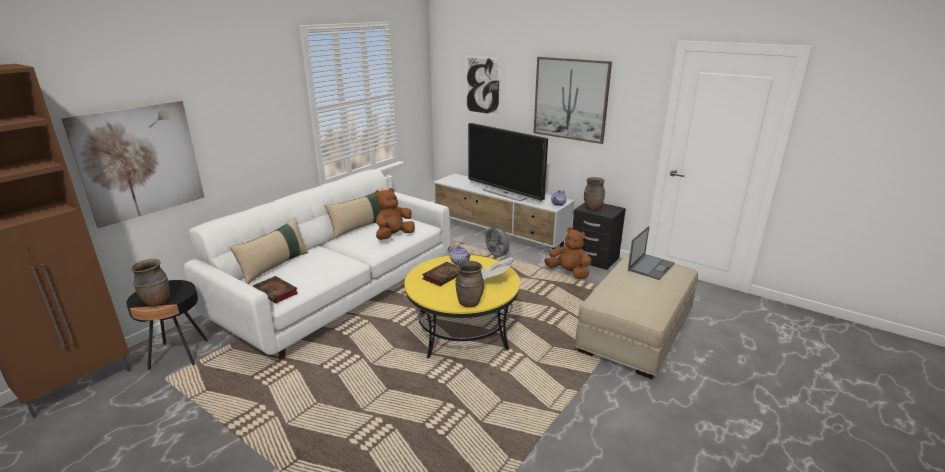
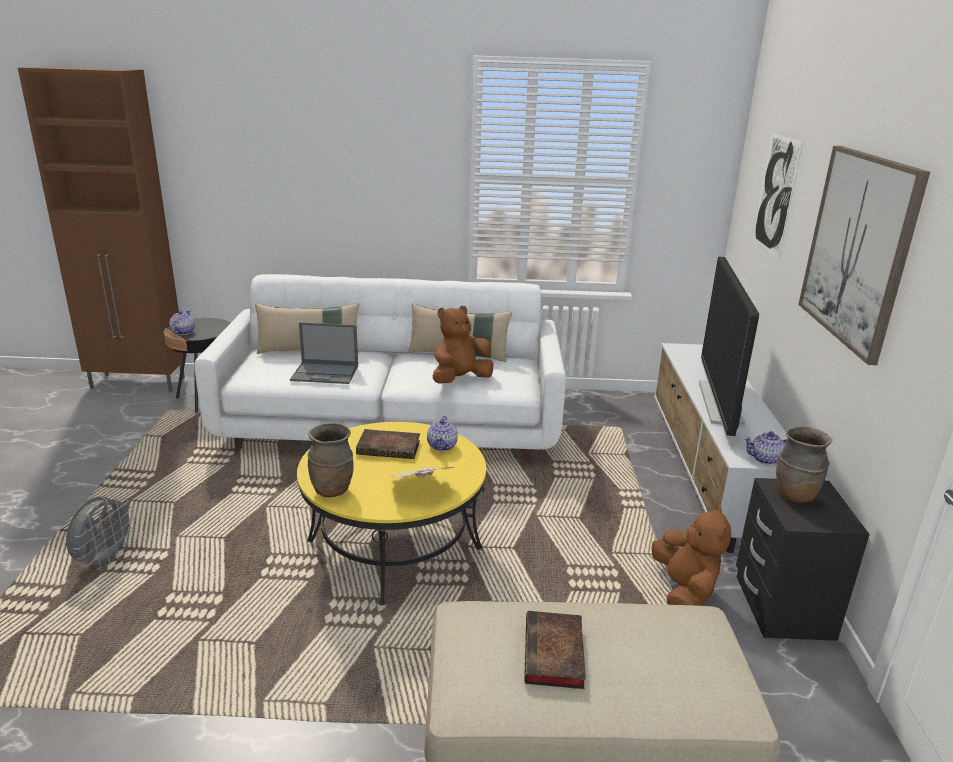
camera: 55 degrees right, 0 degrees up
picture [61,101,205,228] -> none
brown vase [131,259,170,307] -> teapot [169,310,195,335]
book [253,276,298,303] -> book moved to [524,611,586,689]
brown plush toy [375,188,415,240] -> brown plush toy turned 45 degrees counterclockwise [433,306,493,384]
grey fan [485,225,512,258] -> grey fan moved to [66,495,135,570]
laptop [628,226,675,280] -> laptop moved to [290,322,358,384]

